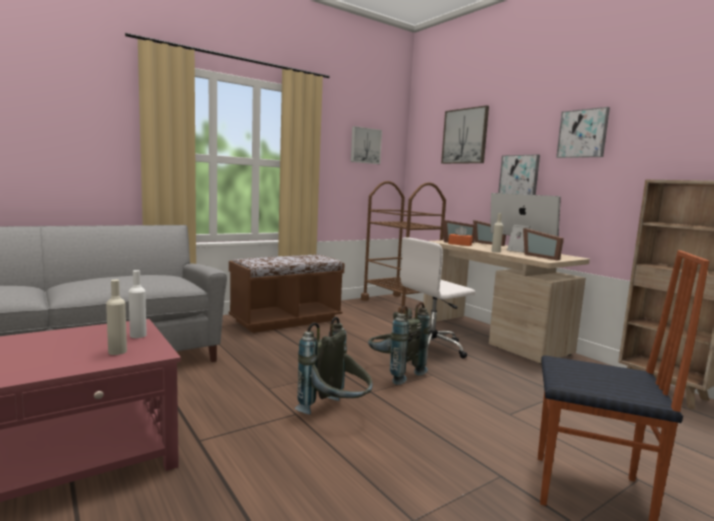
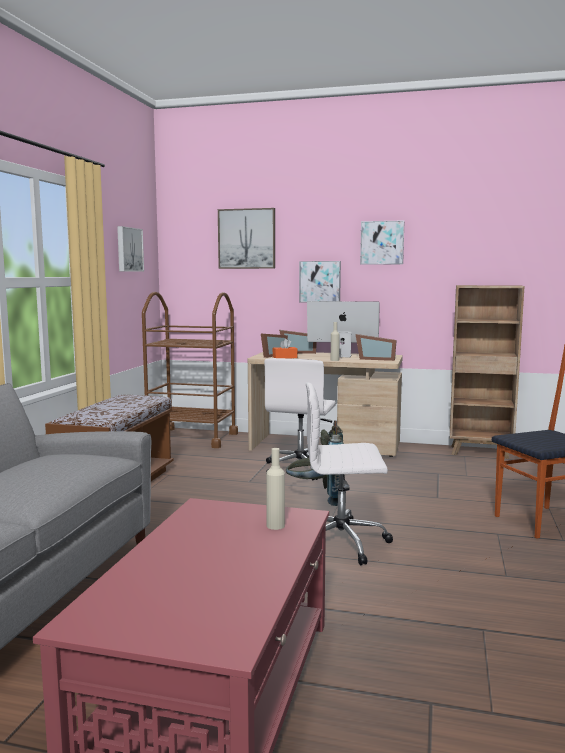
camera: 40 degrees left, 0 degrees up
white bottle [129,270,147,338] -> none
grey backpack [295,317,373,415] -> white office chair [306,382,393,565]

